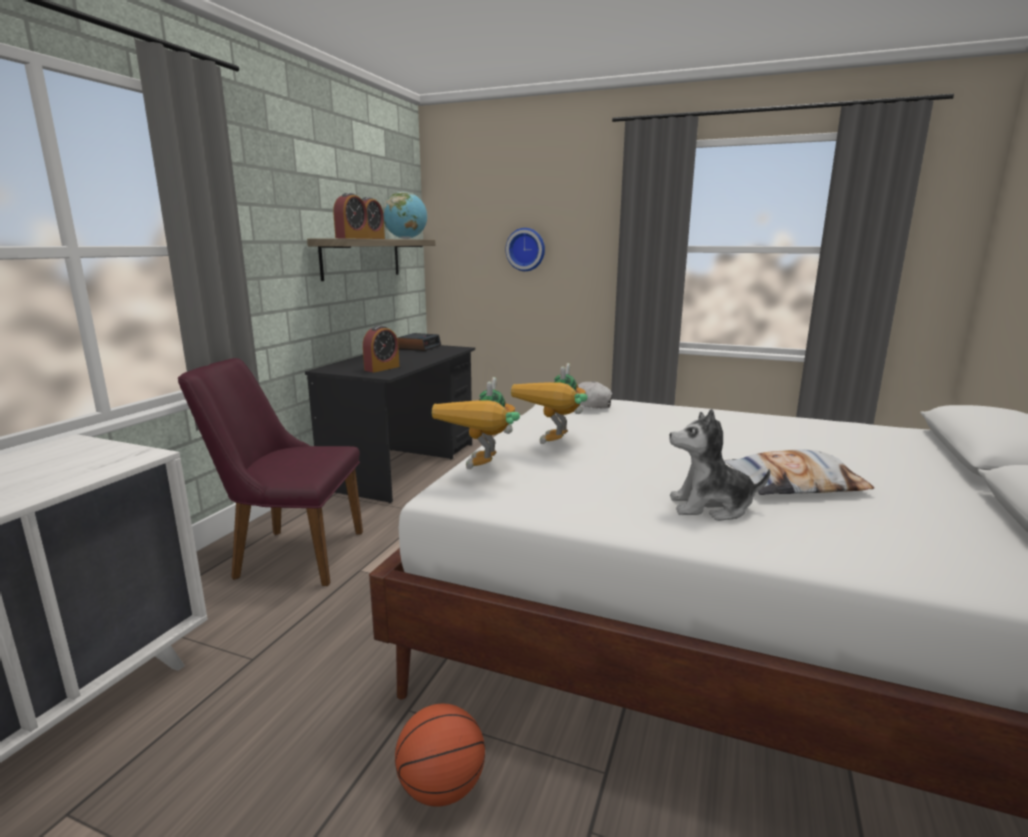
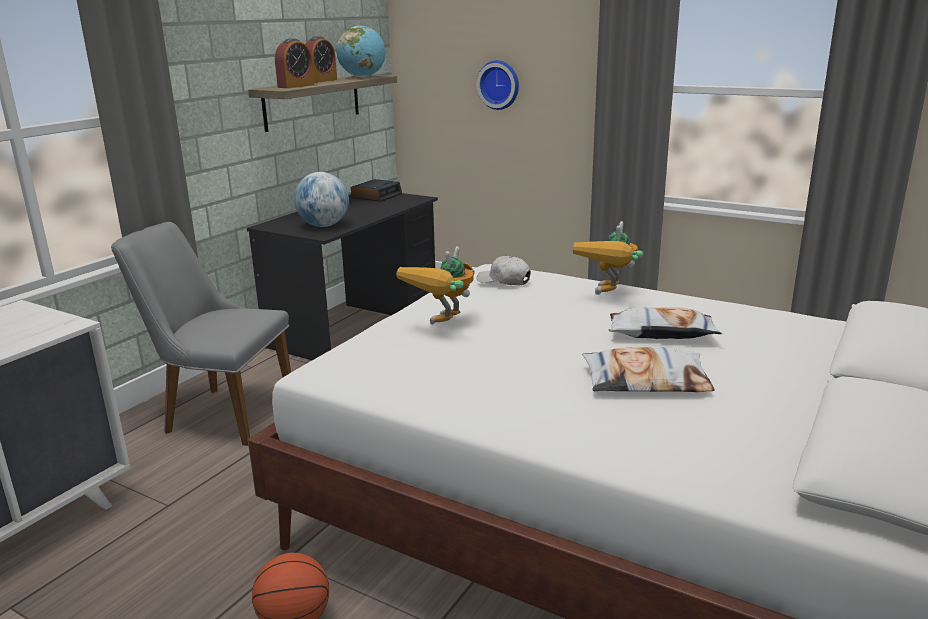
camera: 10 degrees right, 5 degrees up
purple chair [178,358,363,586] -> grey chair [111,222,291,446]
alarm clock [363,325,399,372] -> globe [294,172,349,227]
toy robot [432,377,520,469] -> toy robot moved to [573,221,643,295]
plush toy [669,409,770,521] -> none
none -> pillow [609,307,723,339]

